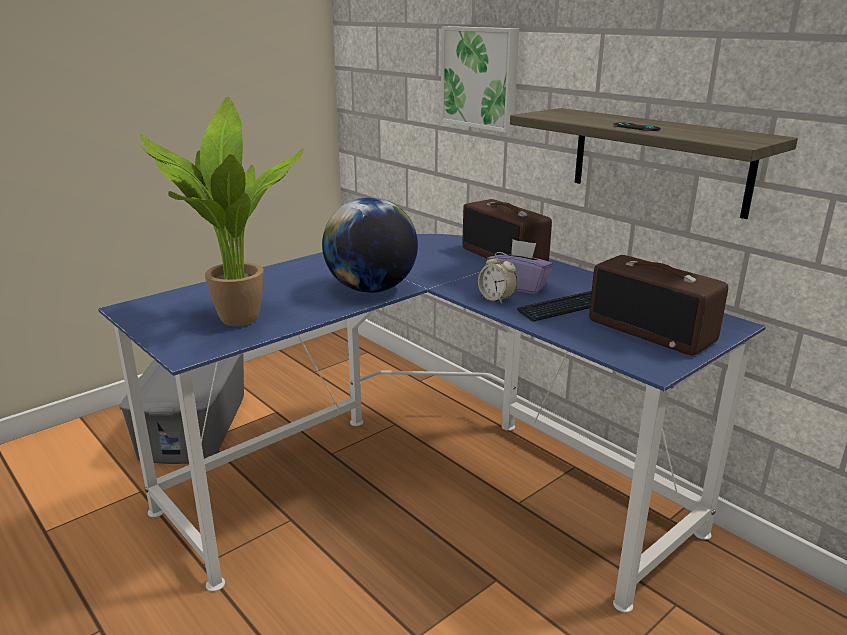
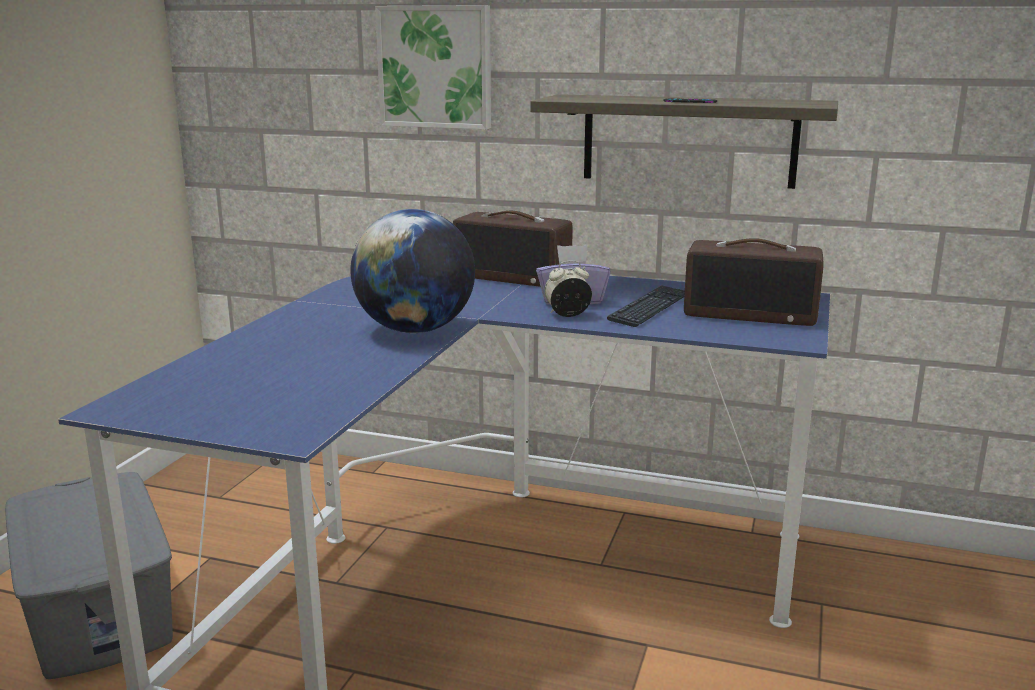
camera: 30 degrees left, 5 degrees down
potted plant [140,97,303,326] -> none
alarm clock [478,252,517,304] -> alarm clock turned 150 degrees clockwise [545,260,592,317]

